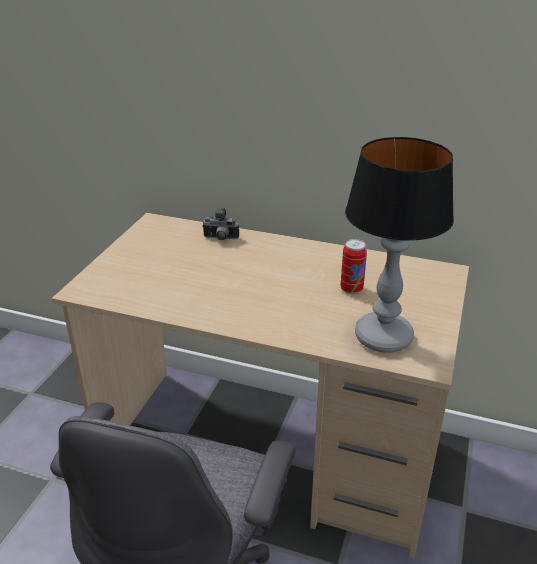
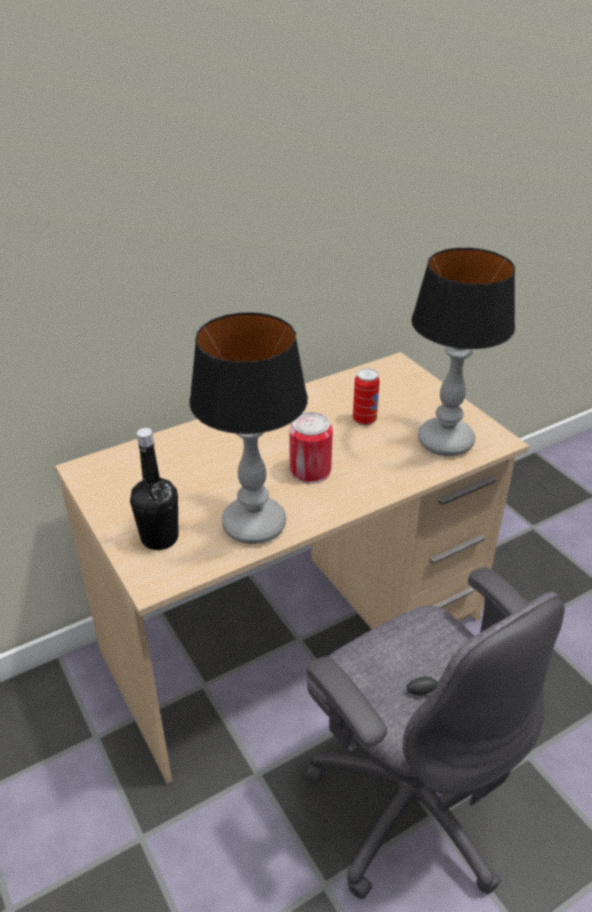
camera: 50 degrees left, 5 degrees up
camera [202,208,239,240] -> none
none -> black bottle [130,428,178,550]
none -> table lamp [189,312,308,544]
none -> can [289,412,333,484]

